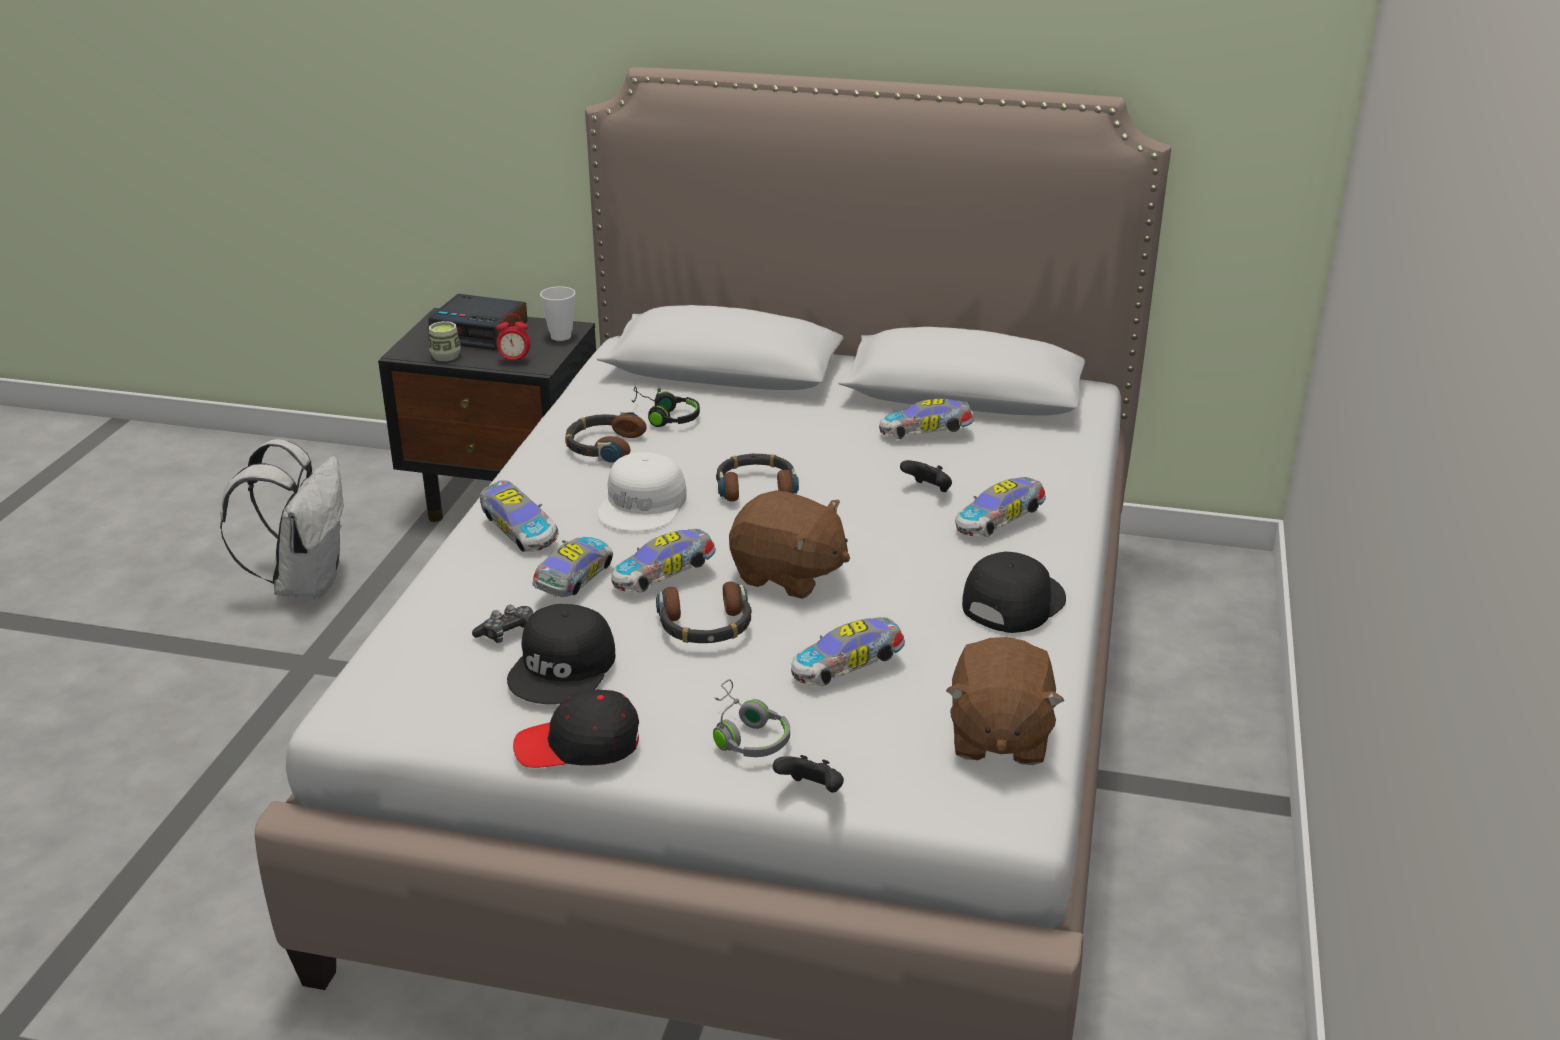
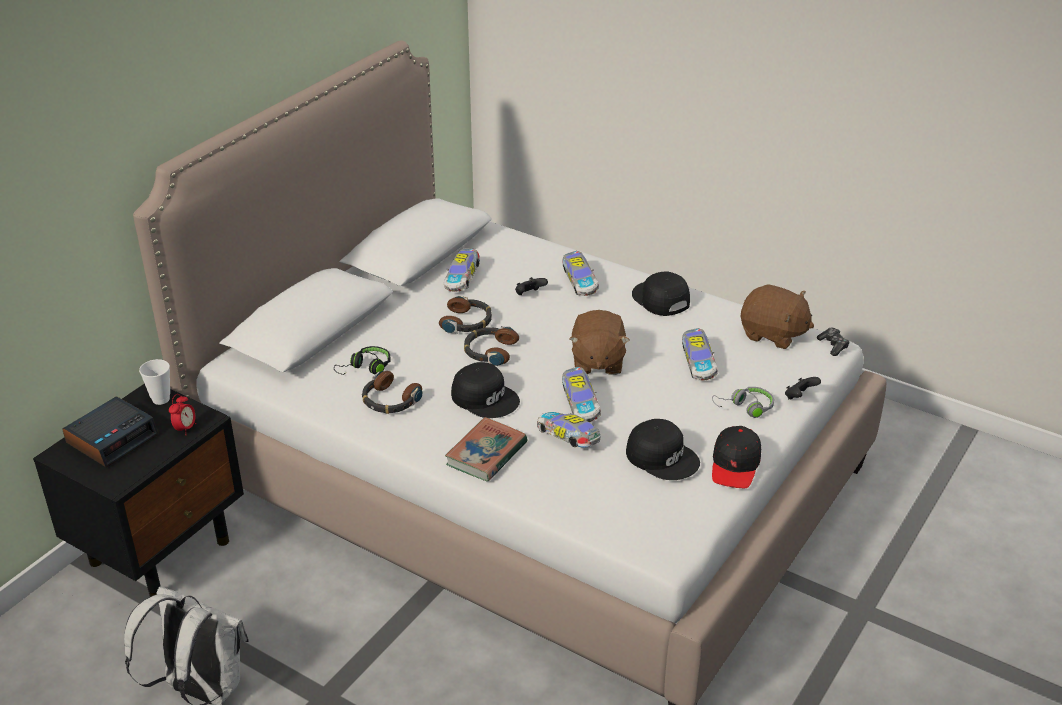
camera: 70 degrees left, 5 degrees up
cup [429,321,461,361] -> none
game controller [472,605,533,643] -> game controller moved to [817,328,850,356]
toy car [480,480,558,552] -> book [445,417,527,482]
white cap [597,452,687,531] -> black cap [451,362,520,418]
headphones [656,582,752,643] -> headphones moved to [439,296,492,334]
brown plush toy [729,490,850,599] -> brown plush toy turned 135 degrees clockwise [569,310,630,375]

